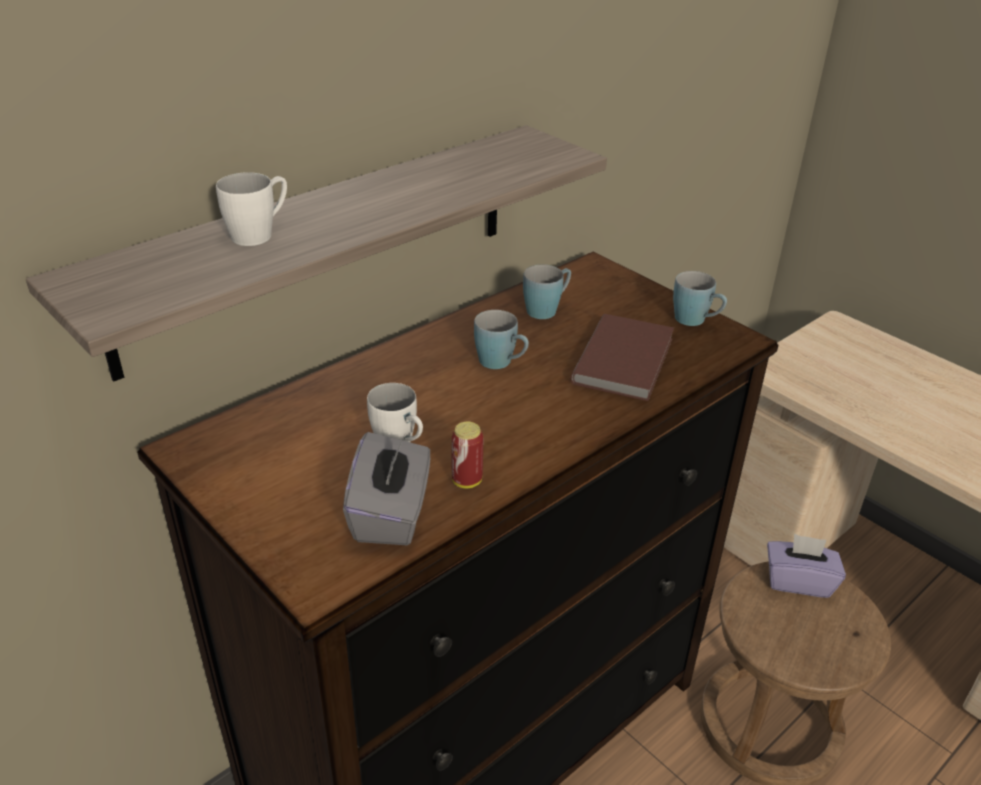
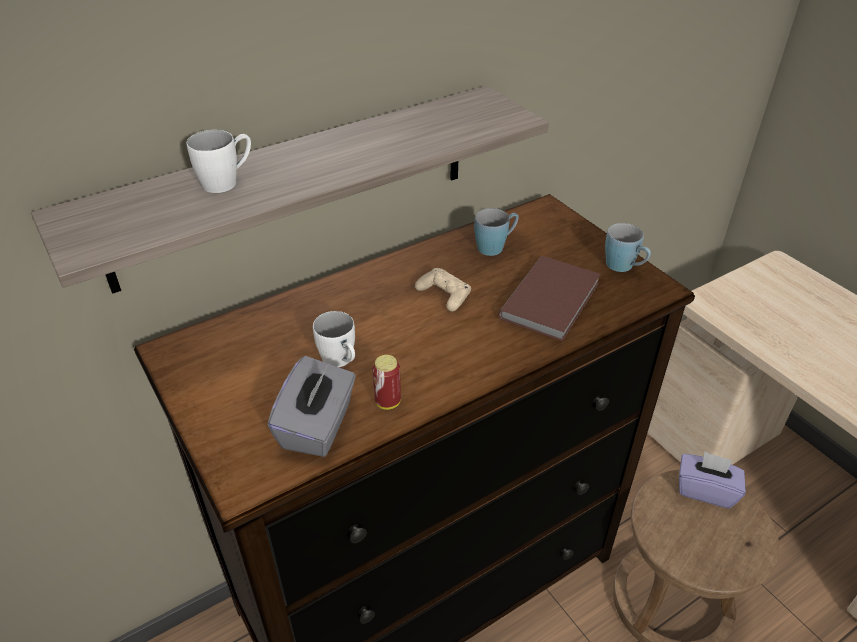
camera: 10 degrees right, 5 degrees up
blue mug [474,310,529,369] -> beige game controller [415,268,471,311]

